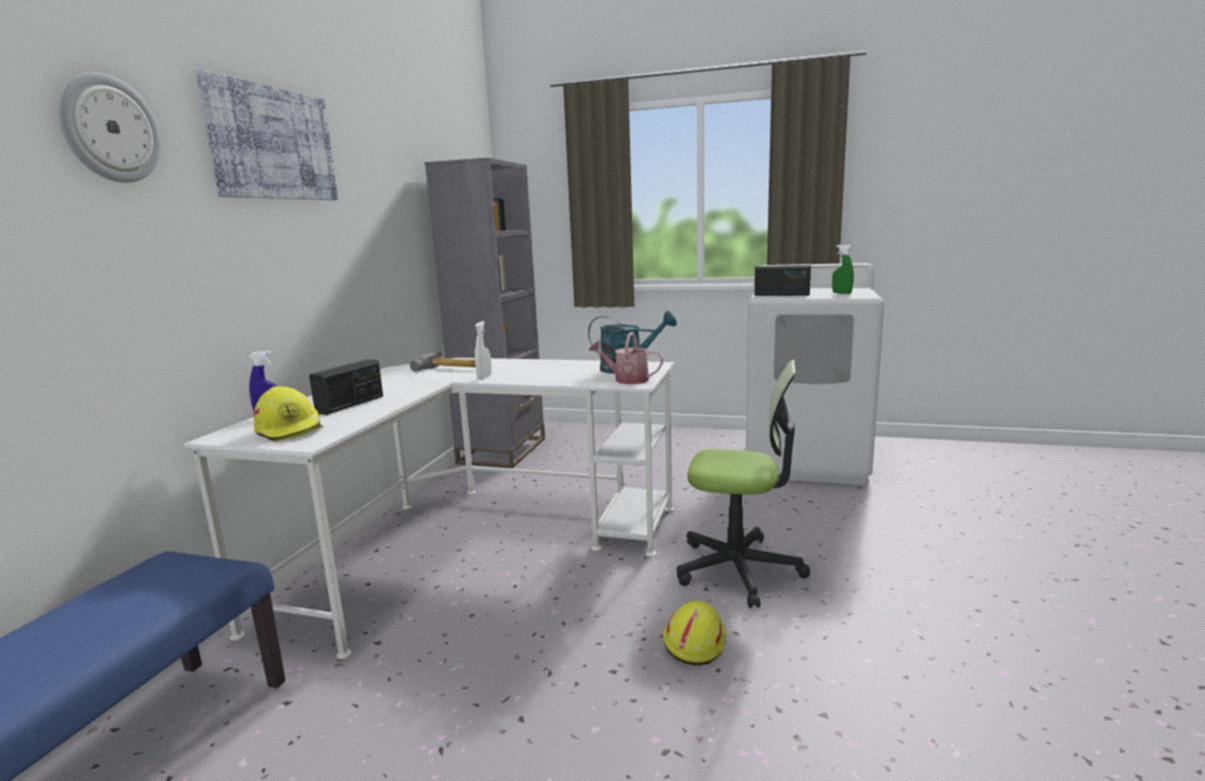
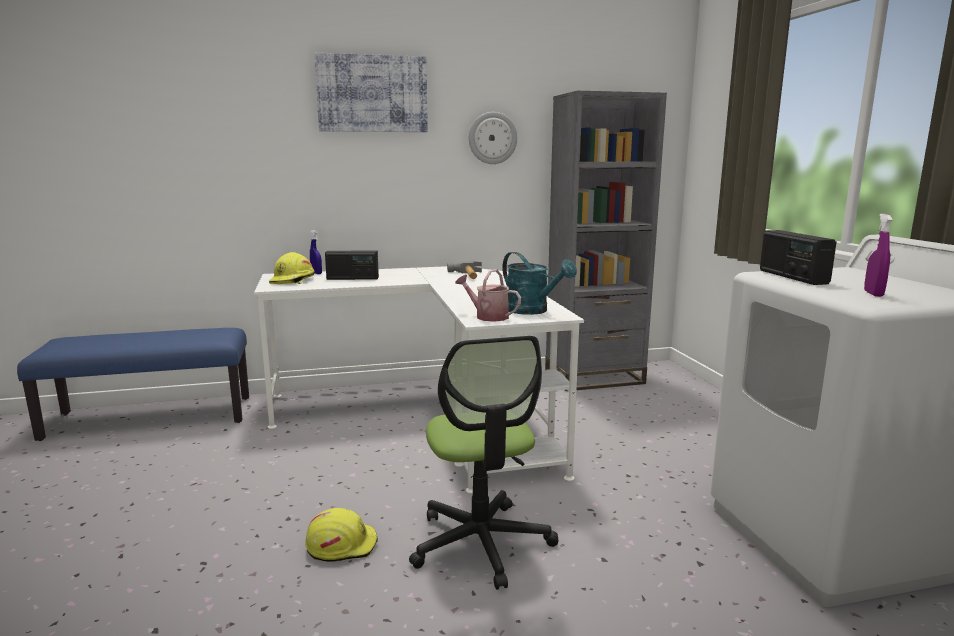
camera: 60 degrees right, 0 degrees up
wall clock [58,72,161,183] -> wall clock moved to [469,112,517,164]
white spray bottle [475,321,492,379] -> none
watering can [589,332,663,384] -> watering can turned 45 degrees counterclockwise [455,269,521,322]
green spray bottle [832,245,854,294] -> purple spray bottle [864,214,893,297]

